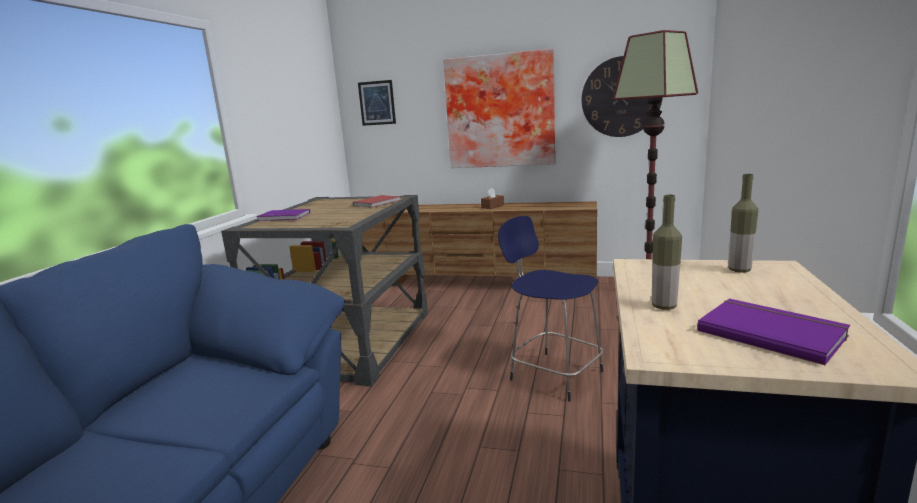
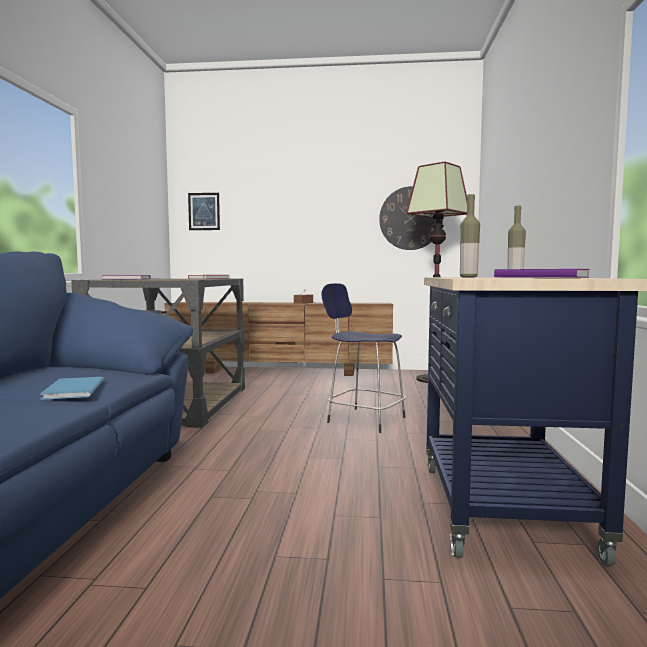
camera: 10 degrees left, 10 degrees down
picture [443,49,555,168] -> none
none -> blue book [40,377,104,400]

